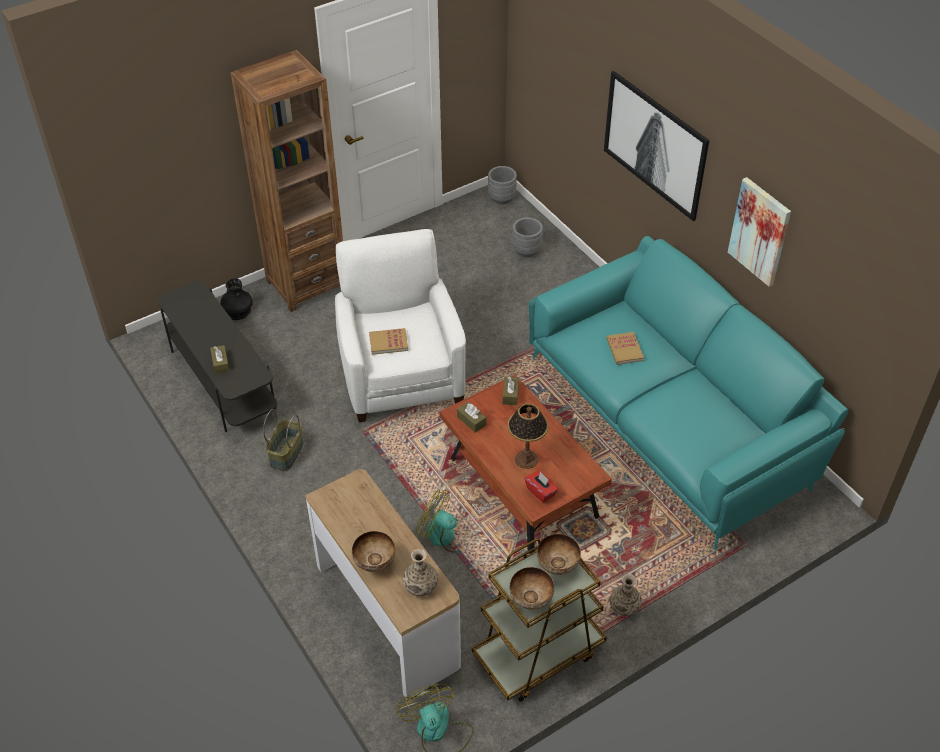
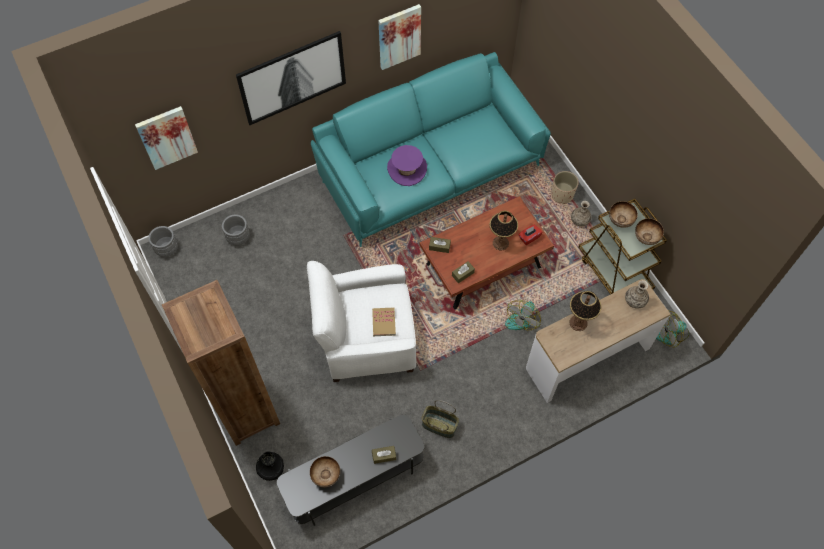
camera: 85 degrees left, 15 degrees up
bowl [352,531,396,572] -> bowl moved to [310,456,340,488]
book [606,332,644,365] -> purple hat [387,145,427,186]
none -> picture [135,106,198,170]
none -> beige planter [551,171,579,204]
none -> table lamp [570,291,601,331]

